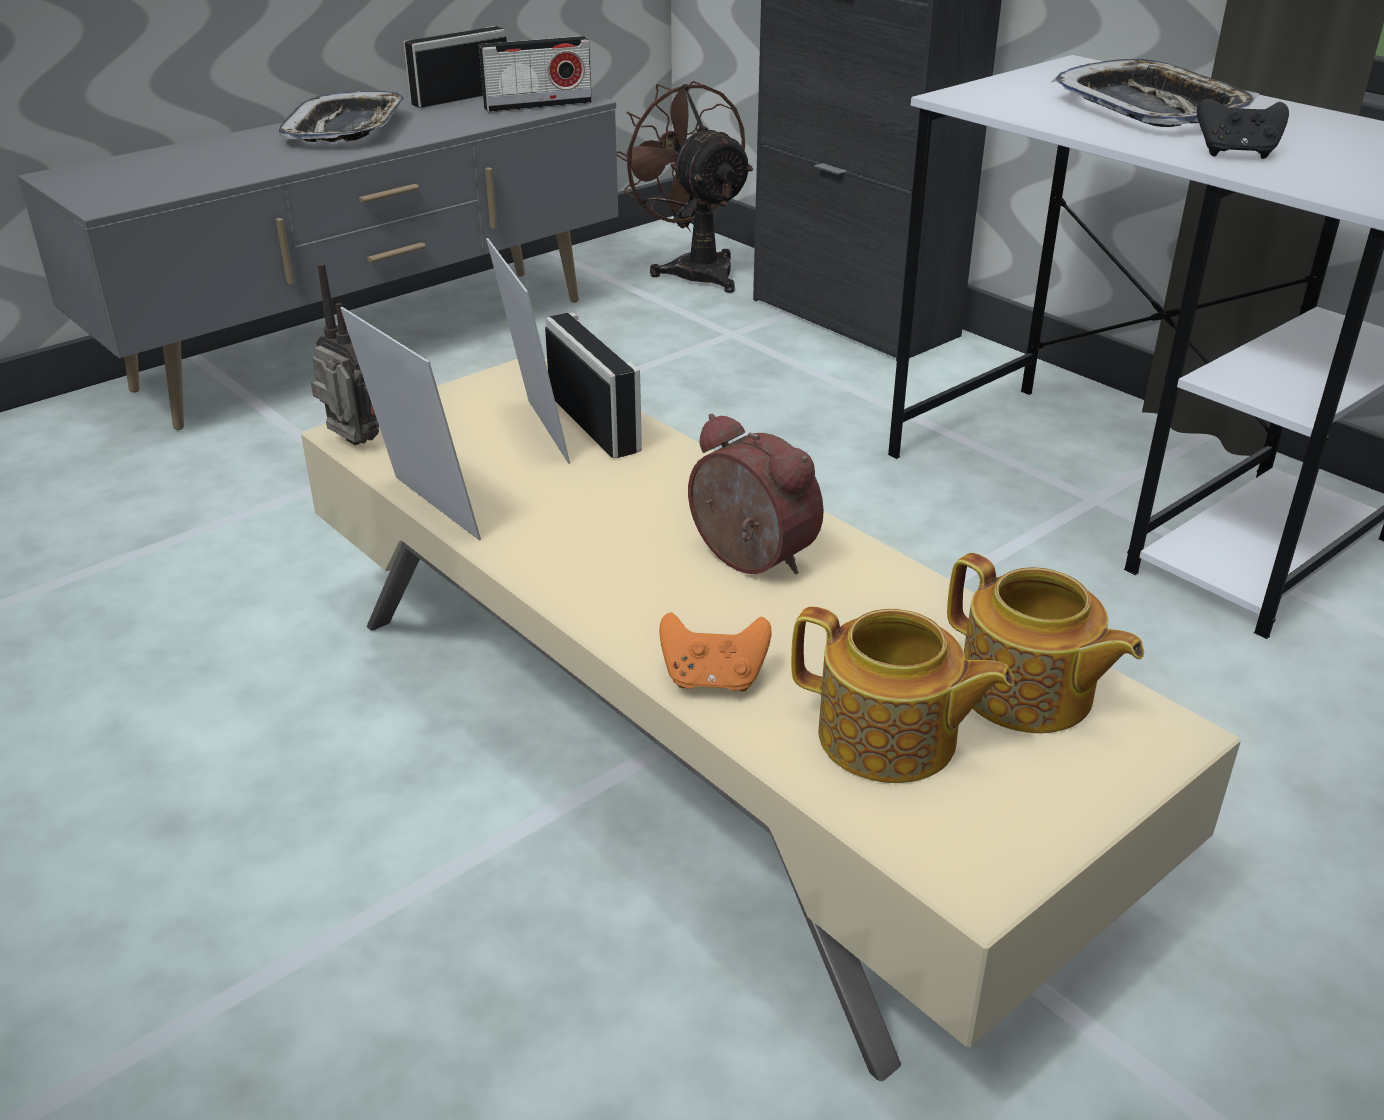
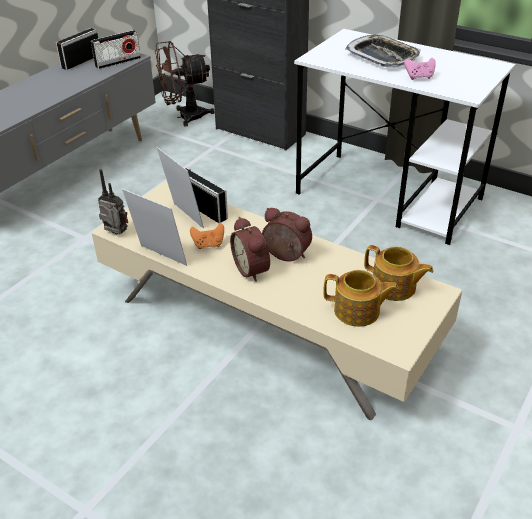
camera: 15 degrees left, 5 degrees up
tray [279,91,405,142] -> none
brown fan [616,81,753,293] -> brown fan turned 60 degrees counterclockwise [155,41,215,127]
orange game controller [659,612,772,691] -> orange game controller moved to [190,223,224,249]
black game controller [1197,99,1289,159] -> pink game controller [404,58,436,80]
none -> alarm clock [230,217,270,282]

